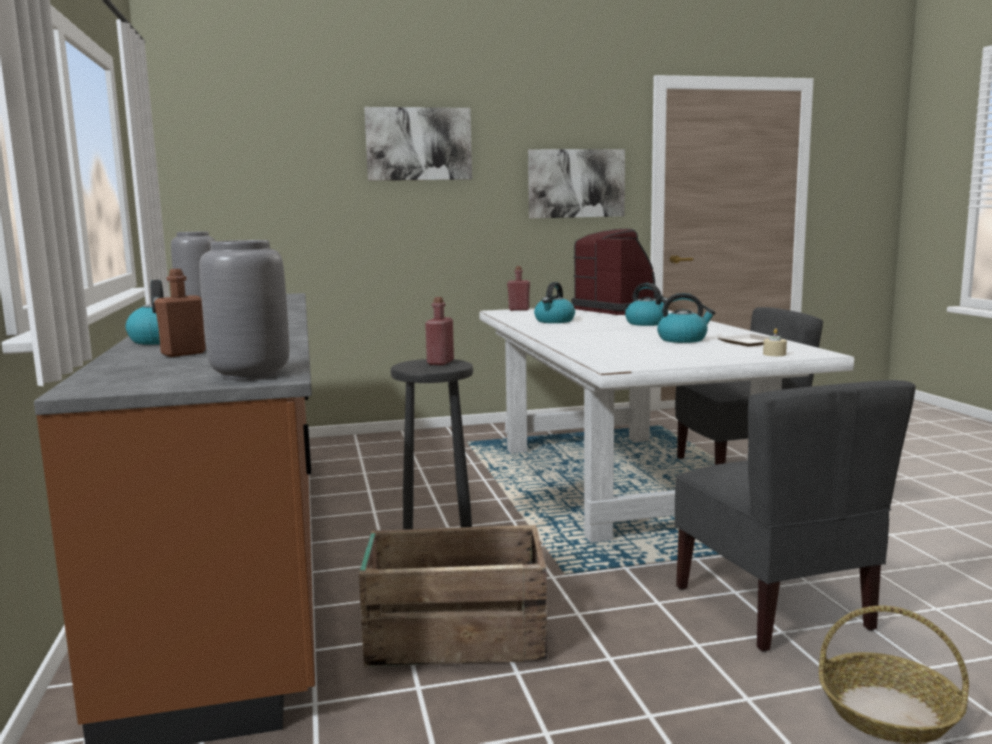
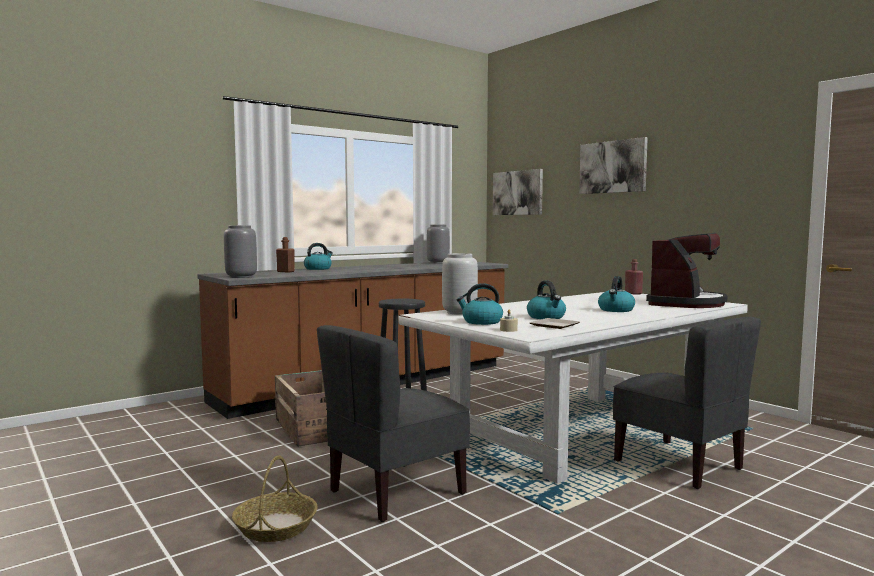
camera: 65 degrees right, 5 degrees down
red bottle [425,297,454,365] -> none
picture [528,149,625,218] -> picture moved to [493,169,543,215]
kettle [534,282,575,323] -> kettle moved to [456,283,503,325]
none -> grey vase [442,253,478,315]

